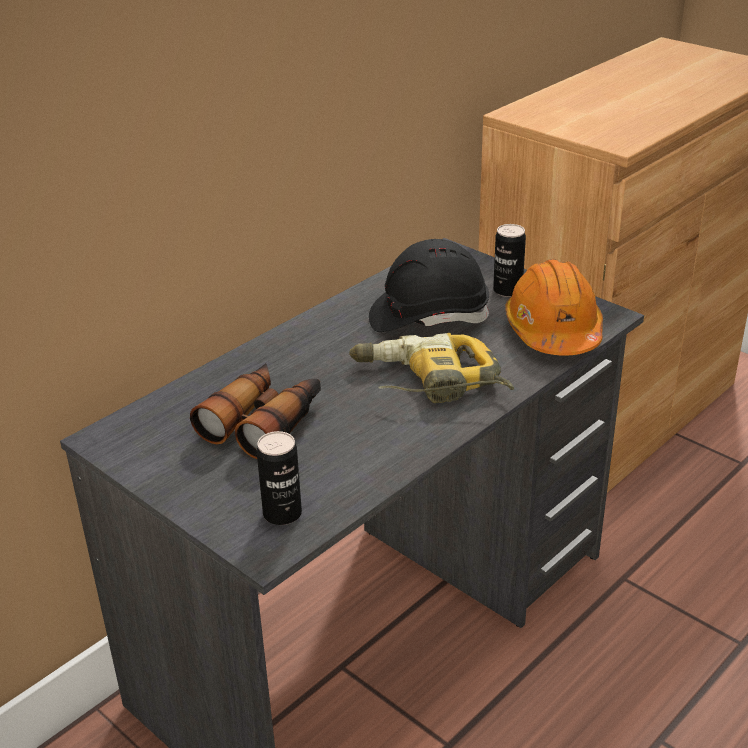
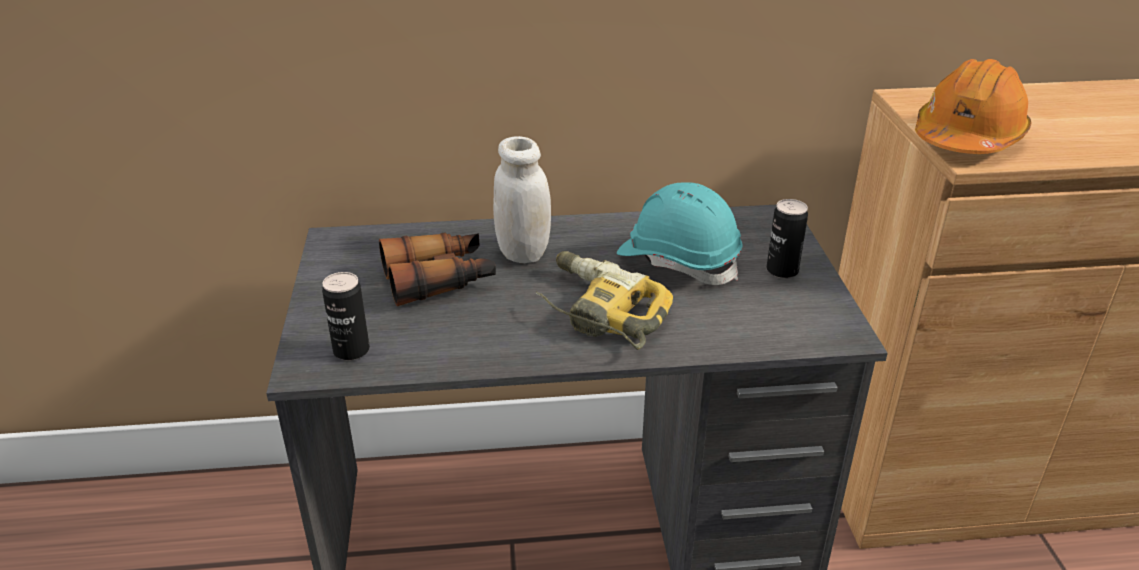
camera: 40 degrees right, 0 degrees up
black hard hat [369,239,489,332] -> turquoise hard hat [617,182,743,285]
orange hard hat [505,259,603,356] -> orange hard hat moved to [915,59,1032,154]
none -> white jar [493,136,551,263]

